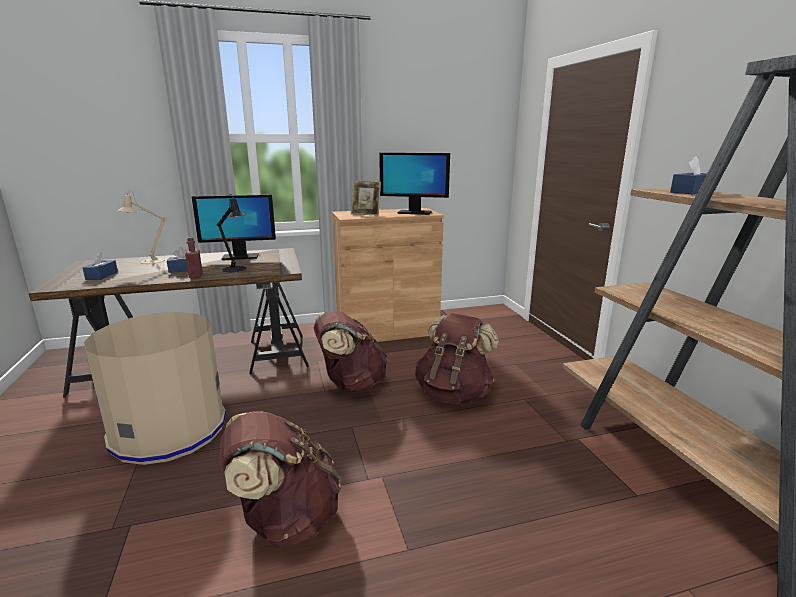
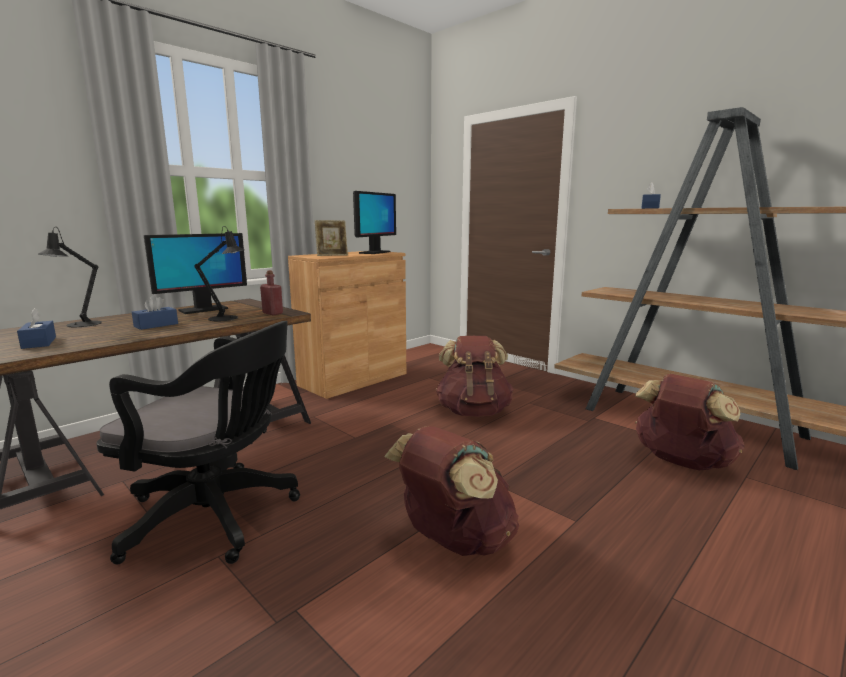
camera: 30 degrees left, 5 degrees down
beige trash can [84,312,226,465] -> black office chair [97,321,300,564]
beige table lamp [117,190,166,264] -> black table lamp [39,227,102,327]
red bottle [185,237,203,279] -> red bottle moved to [260,270,283,315]
brown backpack [313,311,388,392] -> brown backpack moved to [635,374,745,470]
monitor [379,153,450,215] -> monitor turned 45 degrees counterclockwise [353,191,396,254]

